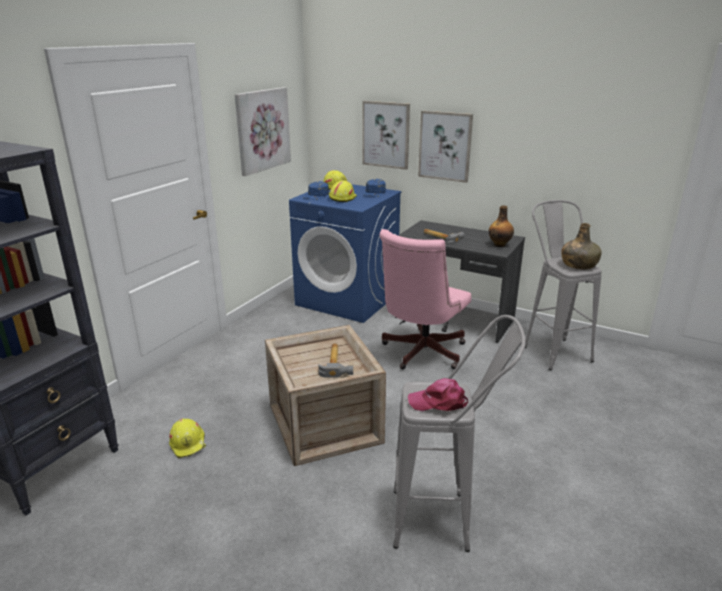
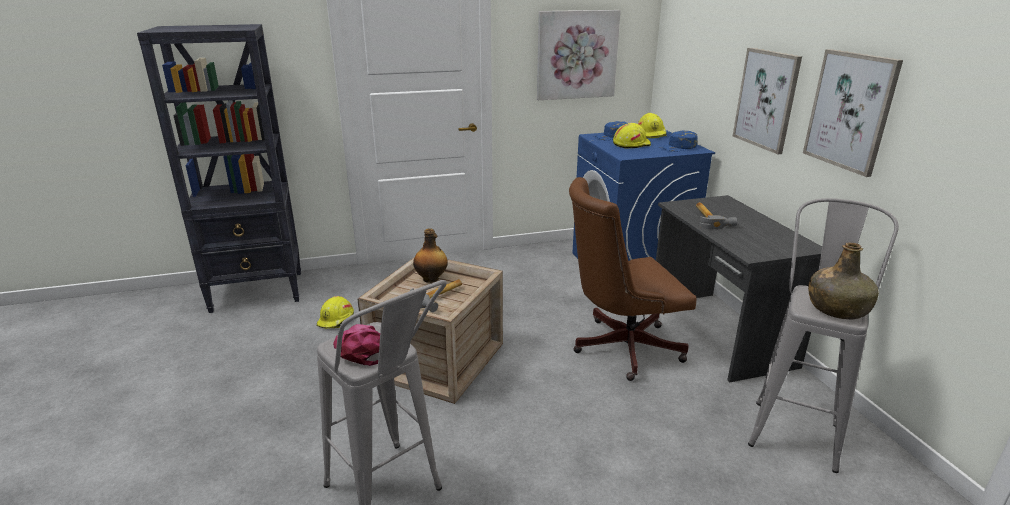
camera: 45 degrees right, 0 degrees up
picture [362,101,410,170] -> picture moved to [803,49,903,177]
pink office chair [380,229,471,370] -> brown office chair [569,177,697,381]
bottle [489,205,514,247] -> bottle moved to [413,228,448,283]

